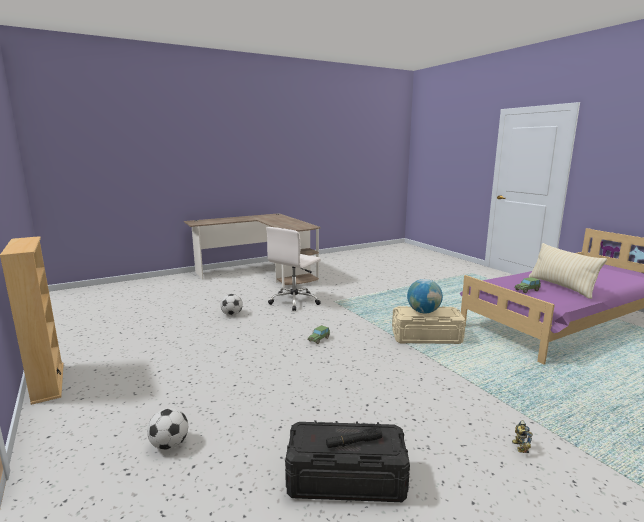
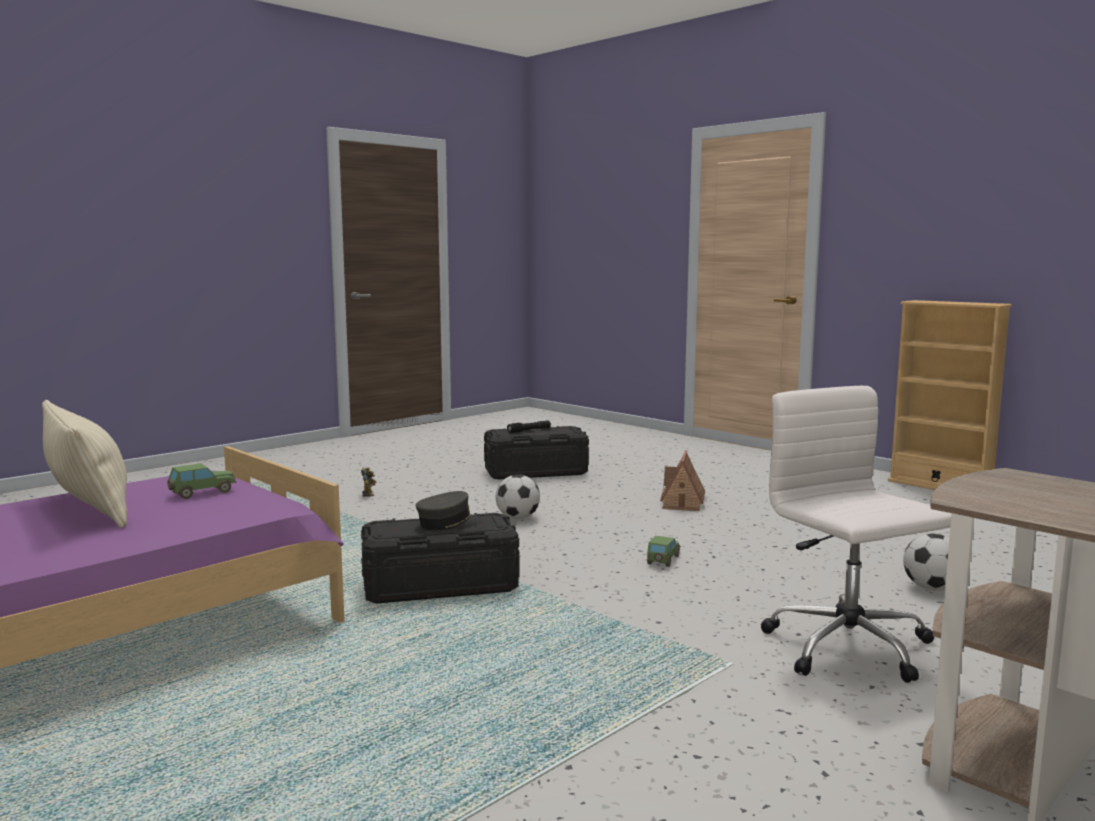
camera: 165 degrees right, 5 degrees down
football [147,408,188,450] -> football moved to [496,474,540,519]
white office chair [266,227,321,311] -> white office chair turned 45 degrees counterclockwise [761,386,952,683]
beige storage box [392,306,466,344] -> black storage box [361,513,520,604]
globe [407,279,443,314] -> grey cap [416,491,484,530]
none -> toy house [660,450,705,511]

